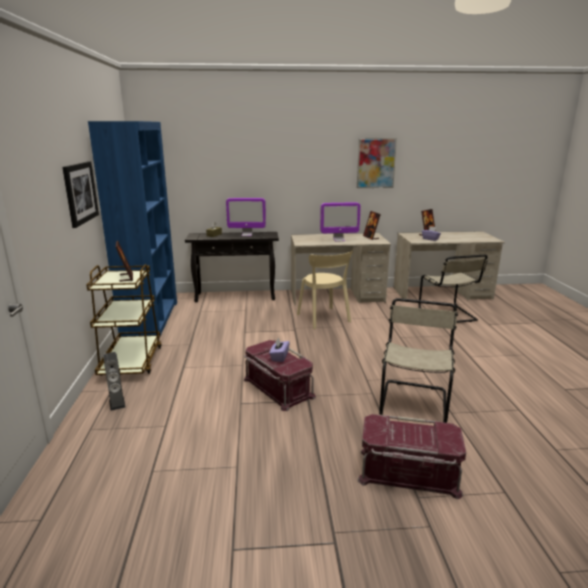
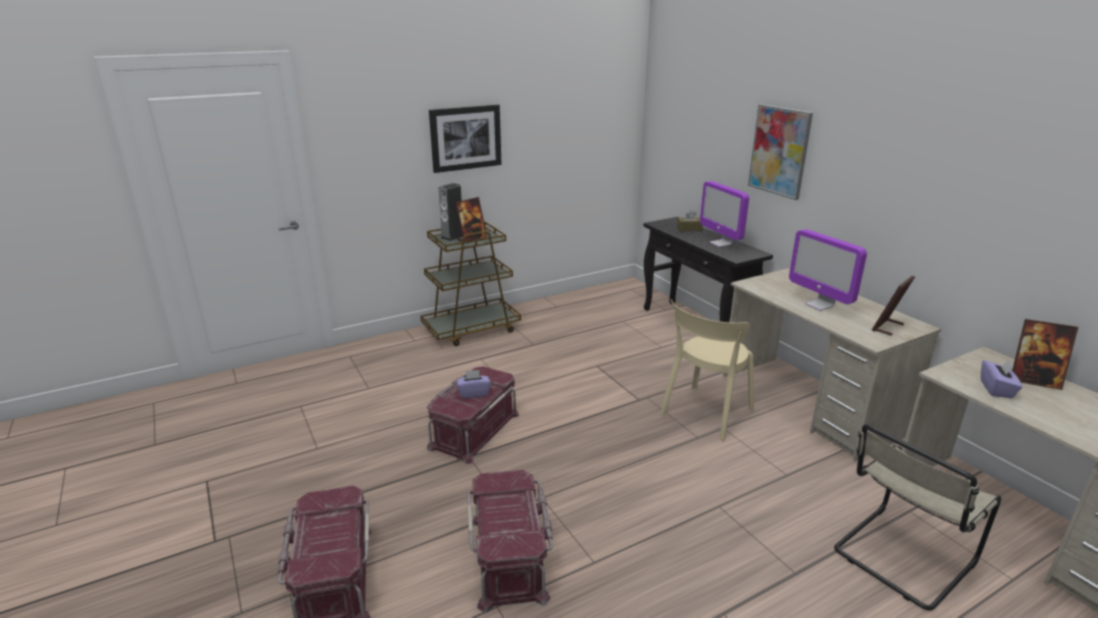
camera: 65 degrees right, 5 degrees up
blue bookcase [88,121,177,336] -> none
speaker [103,352,126,411] -> speaker moved to [439,183,463,241]
picture [357,138,397,188] -> picture moved to [748,104,813,200]
beige chair [379,298,458,423] -> red storage box [467,470,553,613]

